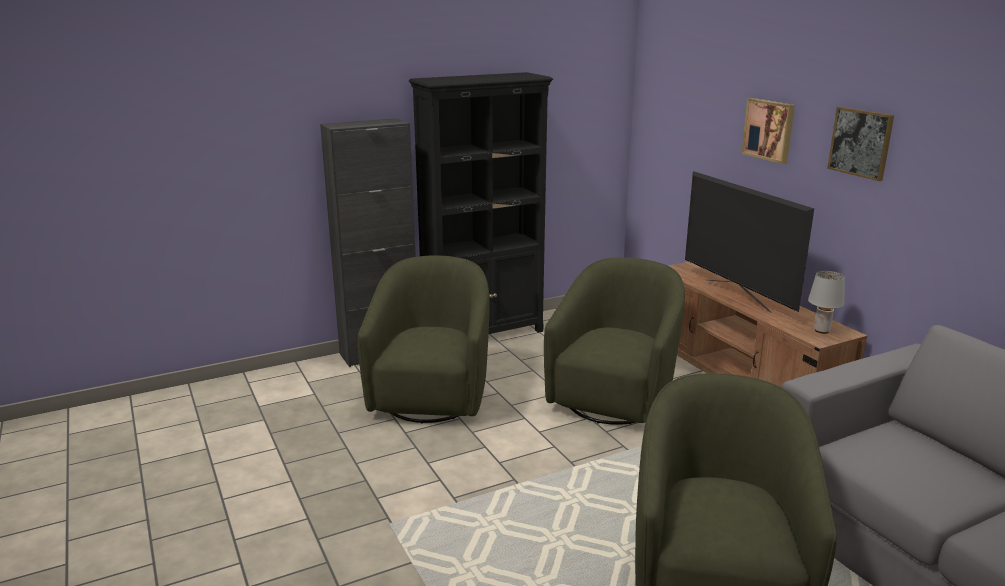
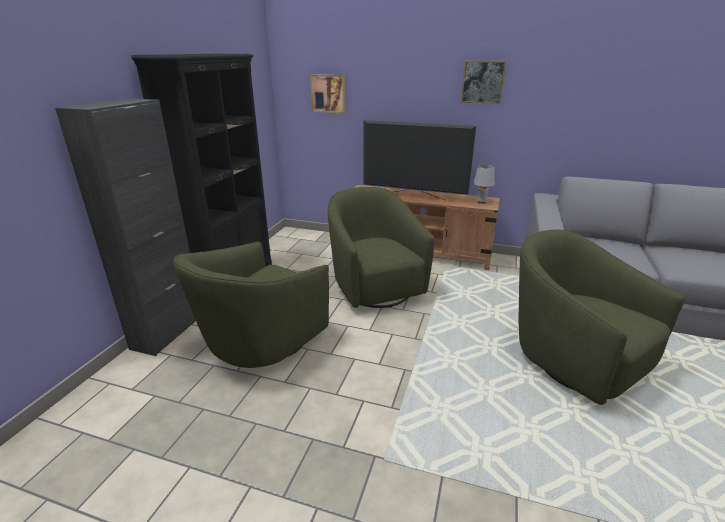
camera: 45 degrees left, 5 degrees up
green armchair [358,255,490,424] -> green armchair turned 105 degrees counterclockwise [173,242,329,368]
picture [741,98,795,164] -> picture moved to [310,74,346,113]

